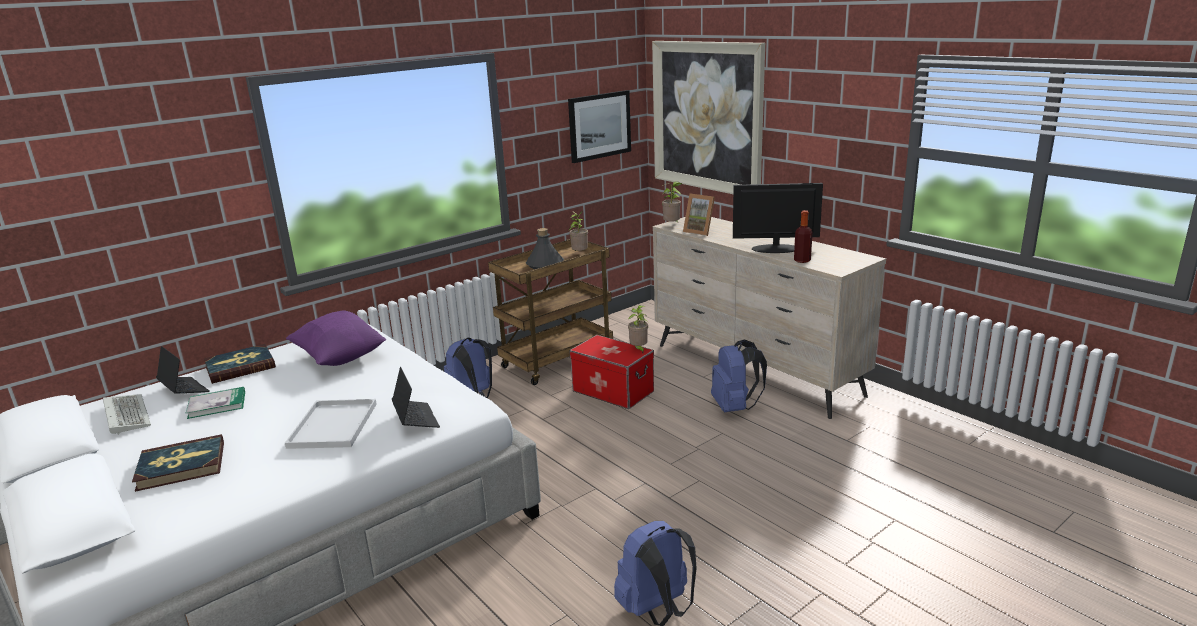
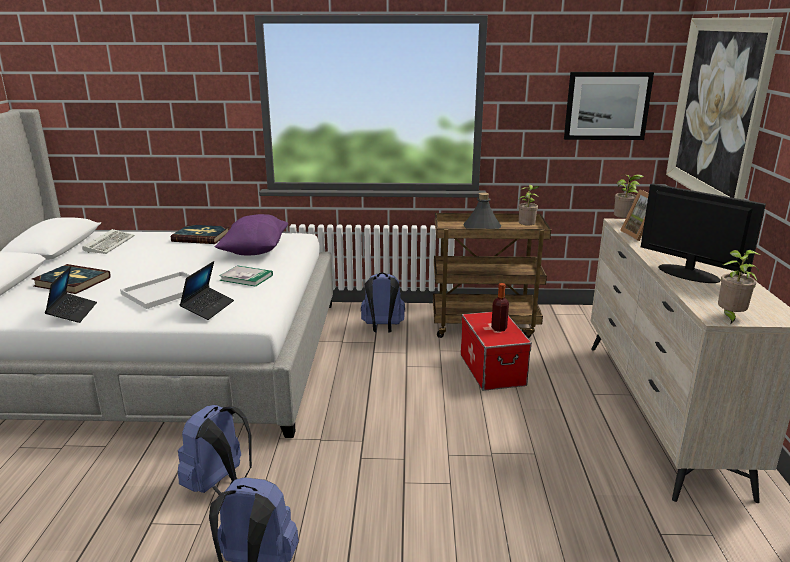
camera: 40 degrees right, 0 degrees up
laptop [156,346,210,394] -> laptop moved to [45,266,97,323]
book [186,387,245,419] -> book moved to [220,265,273,287]
potted plant [628,305,648,353] -> potted plant moved to [718,250,761,325]
blue backpack [711,339,767,412] -> blue backpack moved to [178,405,252,495]
bottle [794,210,813,263] -> bottle moved to [491,283,509,332]

